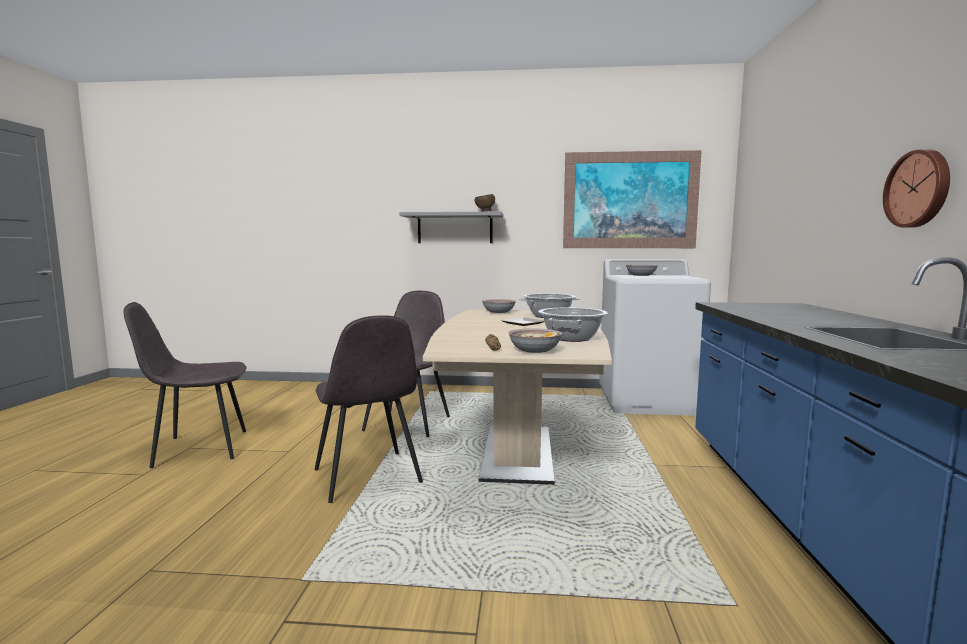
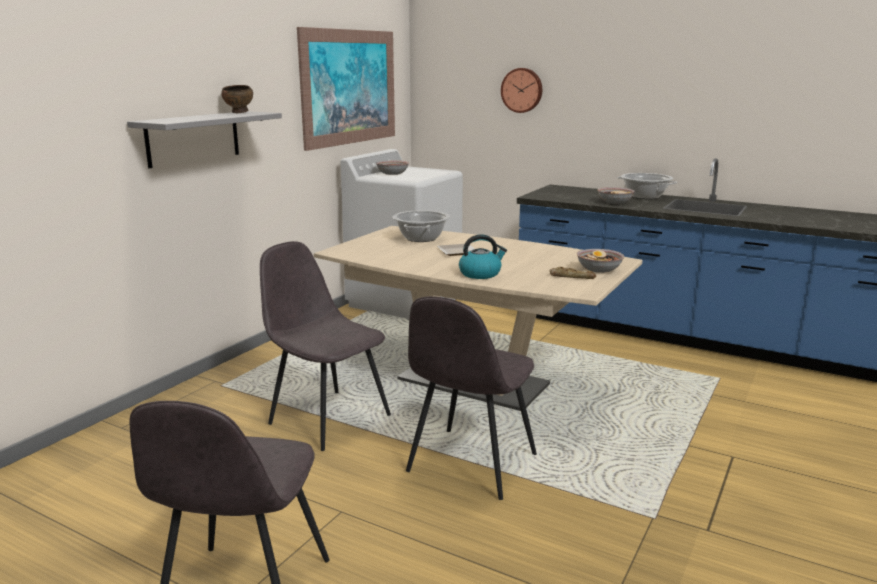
camera: 65 degrees left, 10 degrees up
grey chair [315,315,423,503] -> grey chair turned 120 degrees clockwise [406,296,537,500]
bowl [482,299,516,313] -> bowl moved to [598,187,635,204]
cooking pot [538,307,608,342] -> cooking pot moved to [617,173,677,199]
wall clock [883,149,950,228] -> wall clock moved to [501,68,542,113]
none -> kettle [459,234,507,279]

